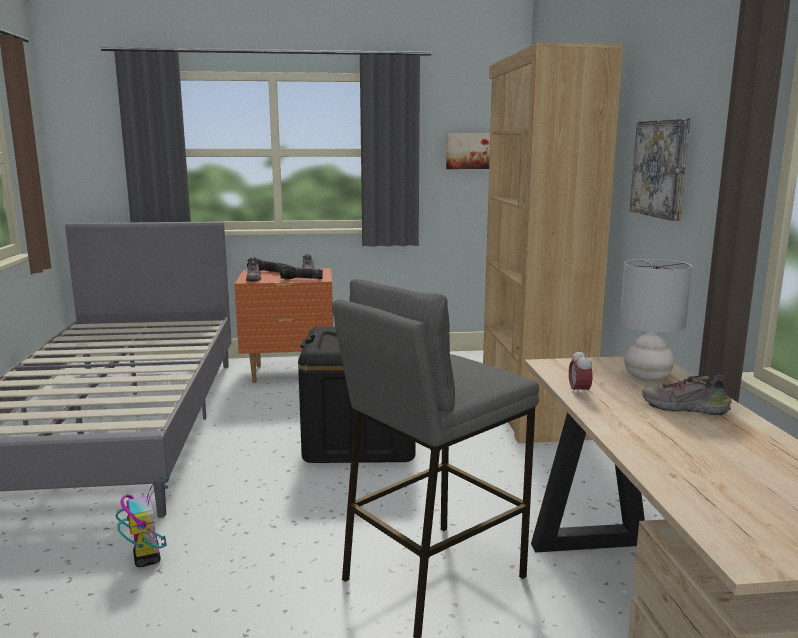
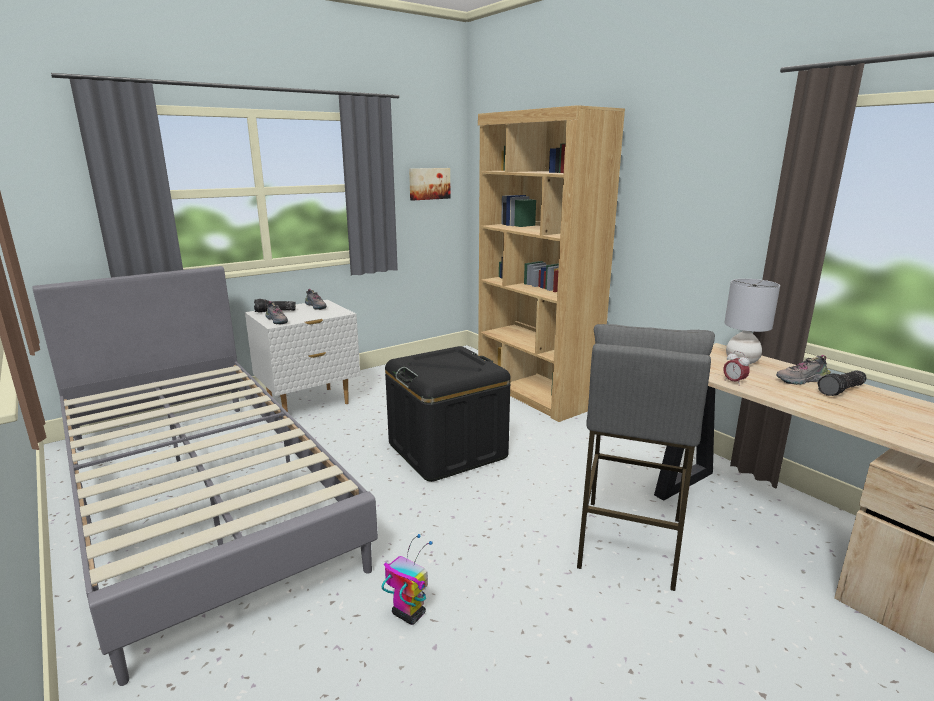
camera: 30 degrees left, 5 degrees up
orange nightstand [235,268,333,383] -> white nightstand [245,300,360,412]
flashlight [280,265,323,279] -> flashlight moved to [817,370,867,396]
picture [630,118,691,221] -> none

